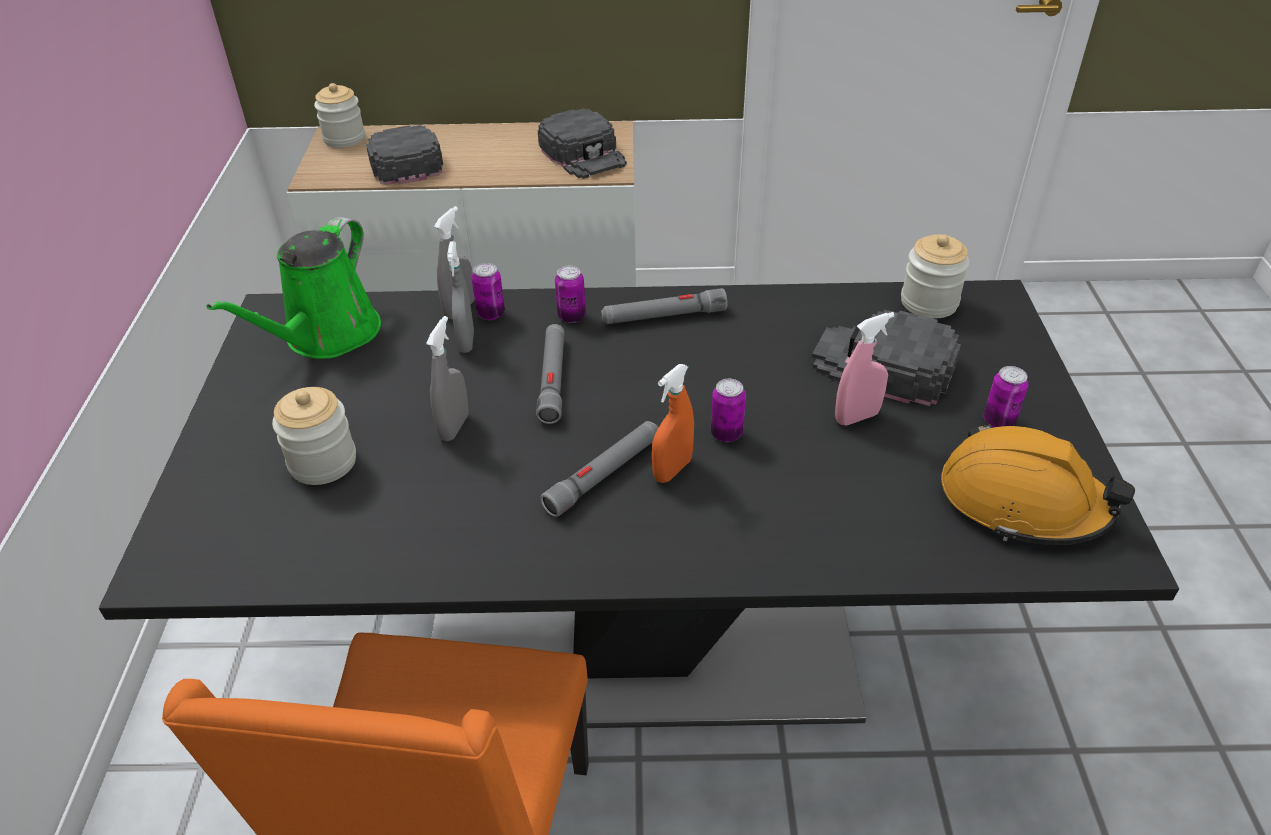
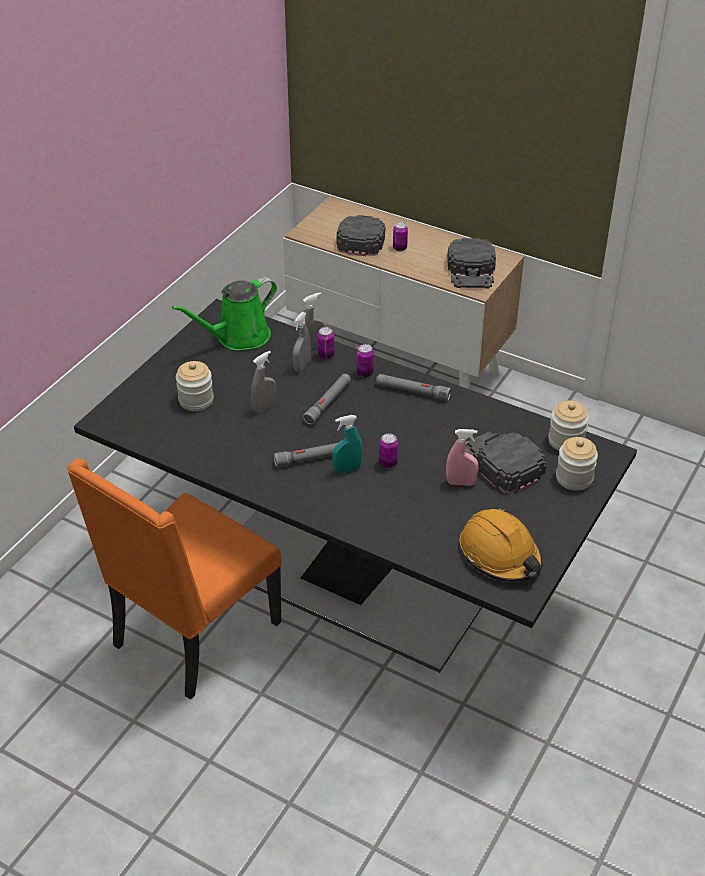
camera: 30 degrees right, 0 degrees up
jar [314,83,365,148] -> jar moved to [556,437,598,491]
orange spray bottle [652,364,694,483] -> turquoise spray bottle [332,415,362,474]
can [984,366,1028,427] -> can moved to [393,222,408,251]

